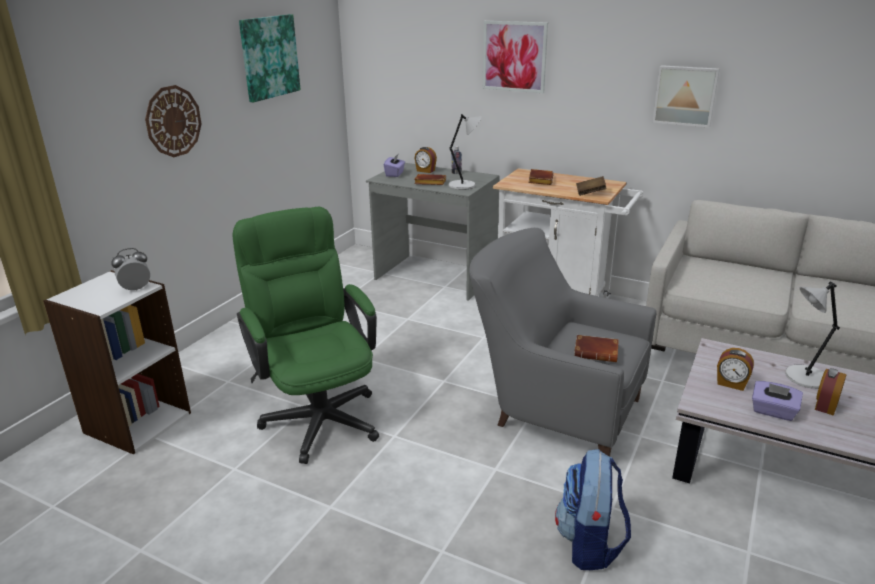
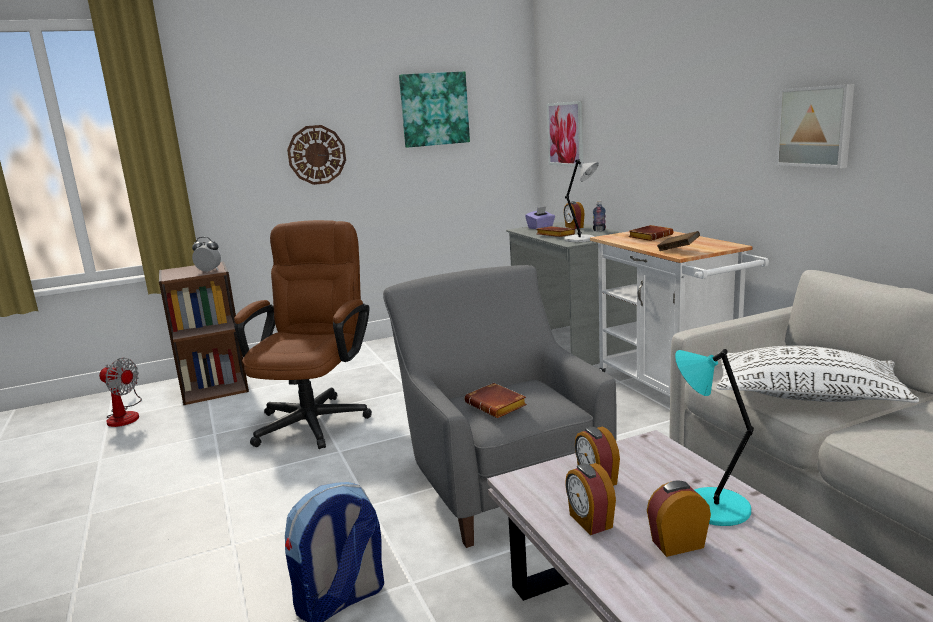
camera: 40 degrees right, 10 degrees down
white bookcase [43,270,191,454] -> brown bookcase [159,261,249,405]
green office chair [232,207,379,464] -> brown office chair [234,220,372,449]
picture [483,21,548,93] -> picture moved to [547,101,583,167]
purple tissue box [752,381,803,421] -> alarm clock [565,463,616,535]
grey table lamp [785,281,840,389] -> turquoise table lamp [675,349,754,526]
none -> fan [99,358,142,427]
none -> white pillow [716,346,919,403]

